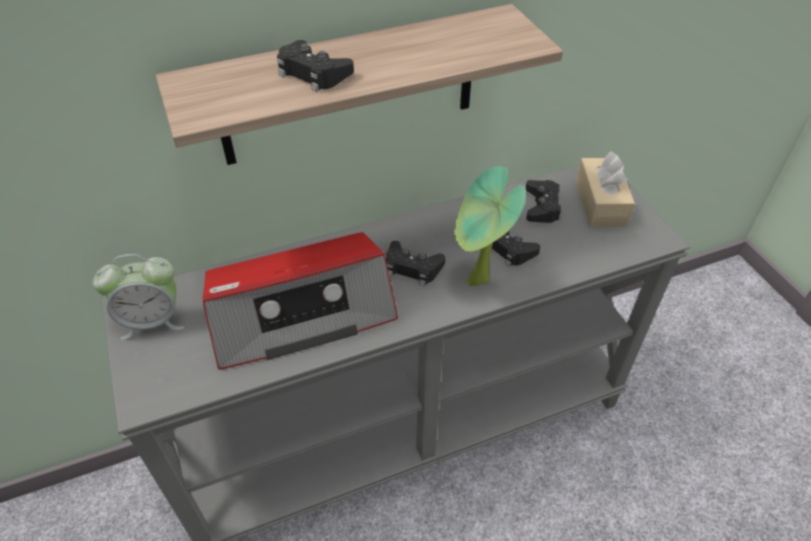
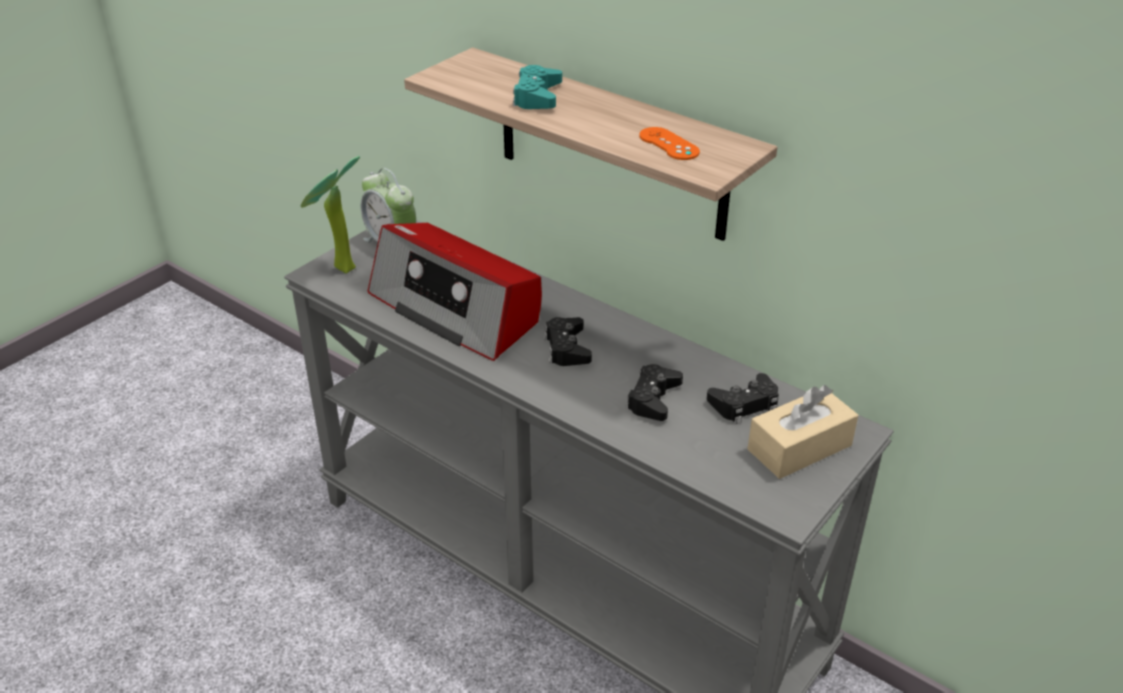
camera: 60 degrees right, 10 degrees down
black game controller [277,40,354,92] -> turquoise game controller [513,65,562,109]
potted plant [454,166,526,286] -> potted plant moved to [301,156,360,274]
none -> orange game controller [640,127,700,160]

